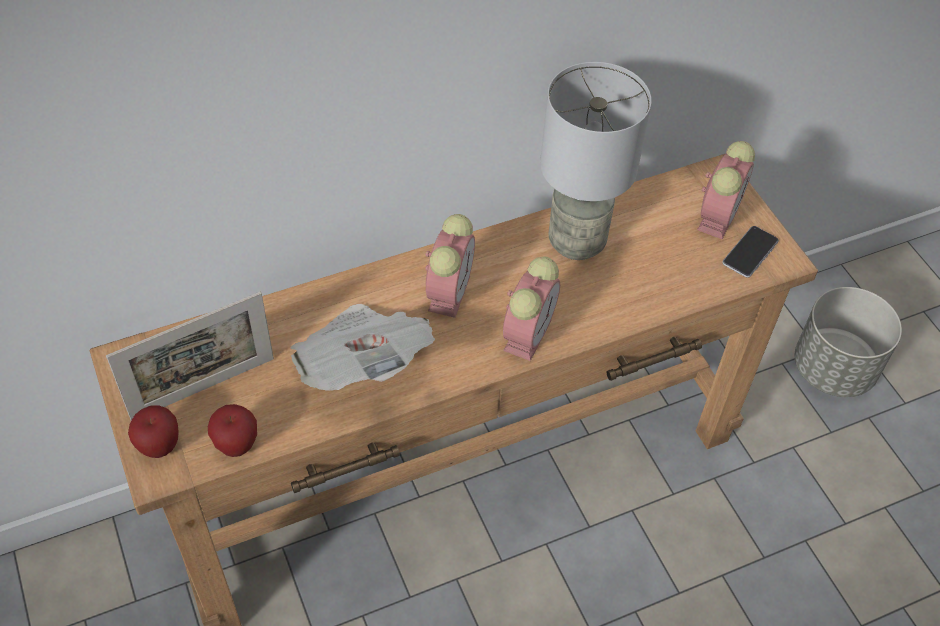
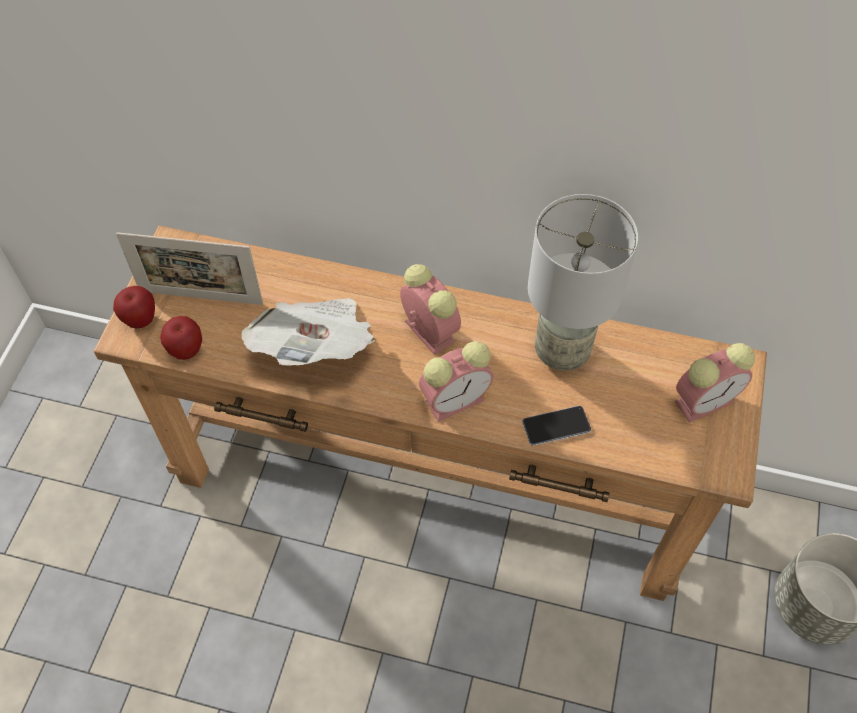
camera: 40 degrees right, 5 degrees up
alarm clock [425,214,475,318] -> alarm clock turned 90 degrees counterclockwise [400,264,461,355]
phone [722,226,779,278] -> phone moved to [522,406,591,446]

